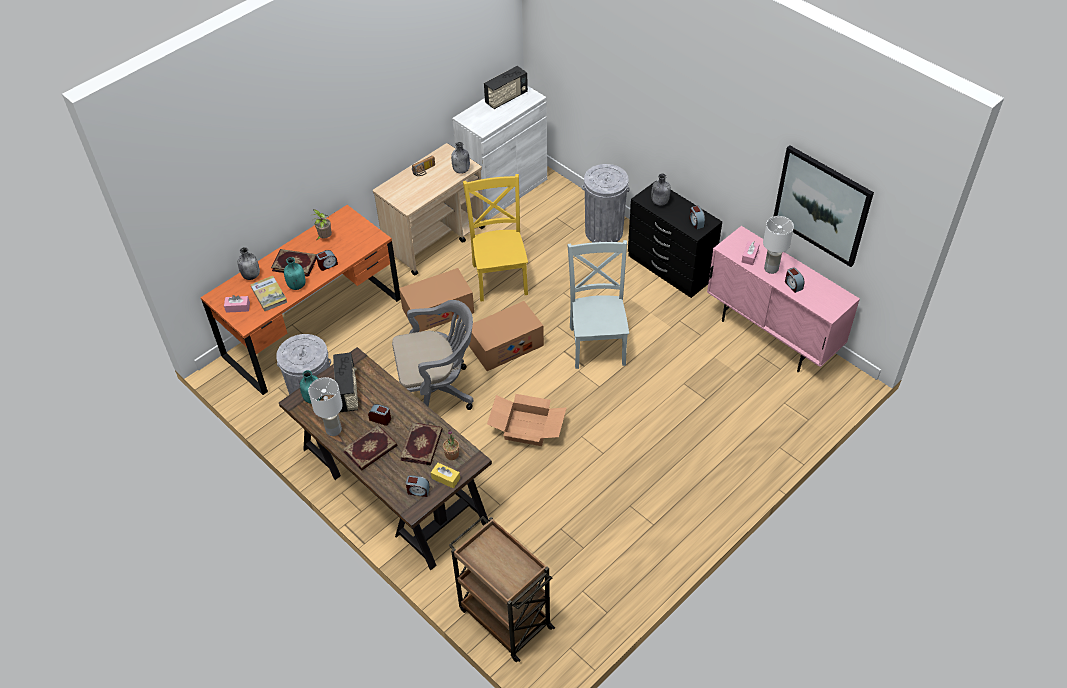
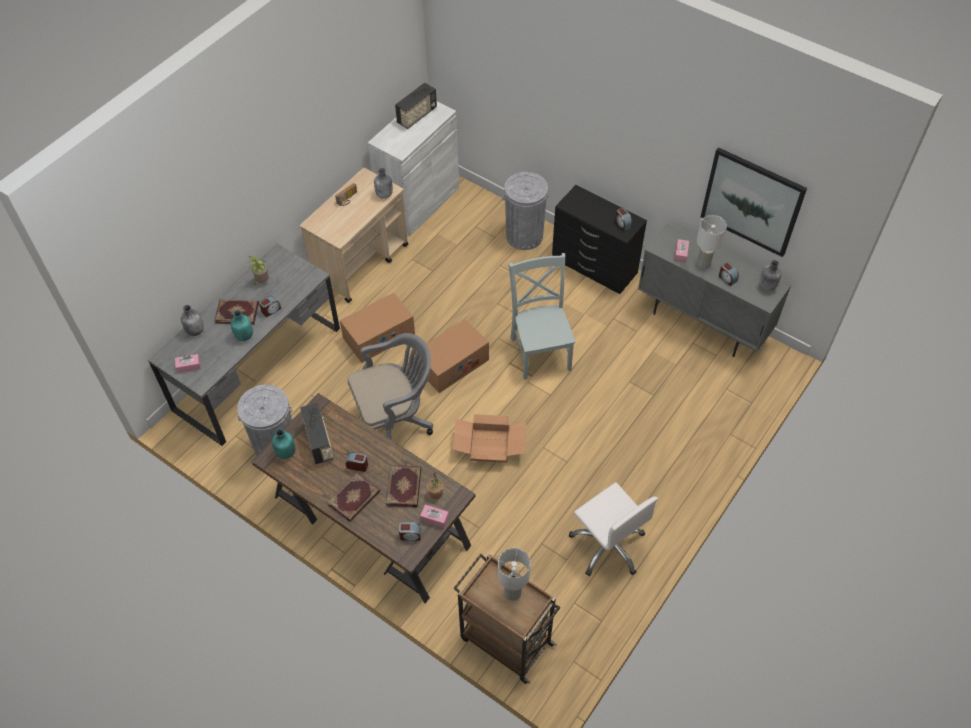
camera: 10 degrees left, 5 degrees up
orange desk [201,205,401,395] -> grey desk [148,244,340,446]
book [250,276,287,311] -> none
white table lamp [308,377,343,436] -> white table lamp moved to [498,548,531,601]
yellow tissue box [431,463,460,488] -> pink tissue box [420,505,449,528]
yellow chair [463,174,528,302] -> none
grey bottle [652,173,671,205] -> grey bottle moved to [759,260,781,291]
pink cabinet [707,226,860,372] -> grey cabinet [638,223,791,357]
none -> white office chair [569,482,658,576]

